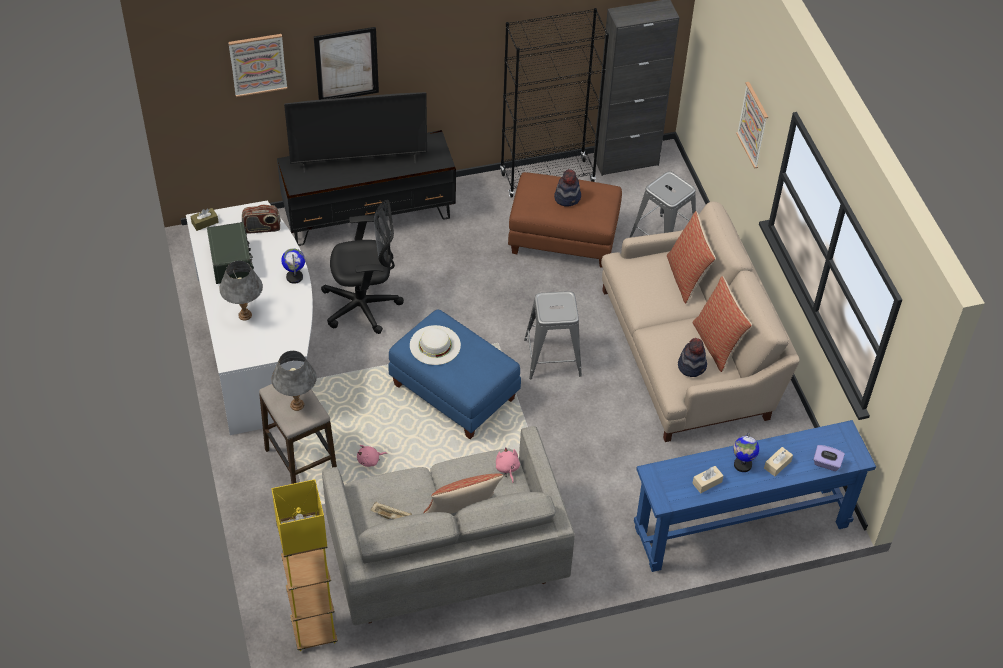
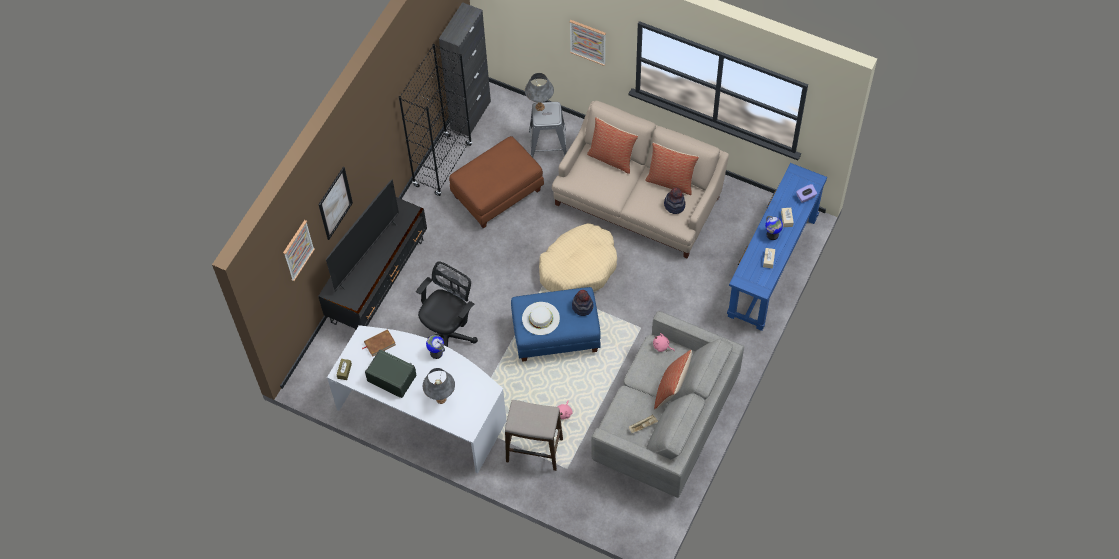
camera: 45 degrees left, 10 degrees up
radio [242,205,281,233] -> brown book [362,329,396,357]
grey table lamp [271,351,317,411] -> grey table lamp moved to [525,73,554,111]
yellow floor lamp [271,479,338,651] -> none
grey stool [524,291,582,380] -> beige dog bed [539,223,617,292]
hat [554,169,581,207] -> hat moved to [572,290,594,316]

